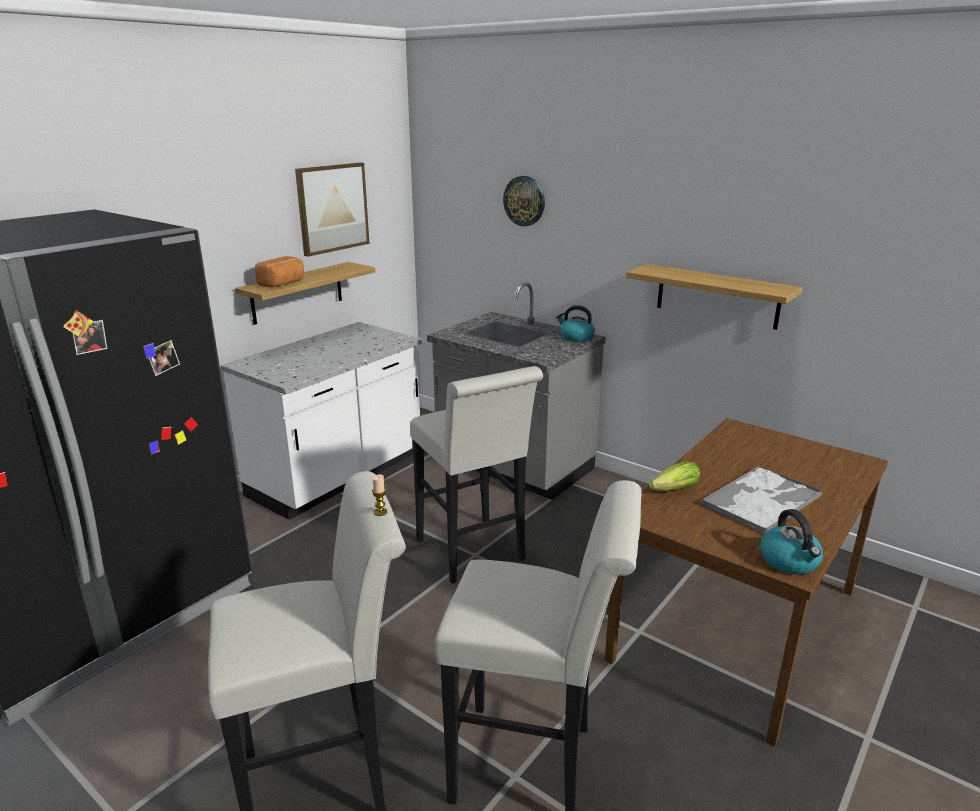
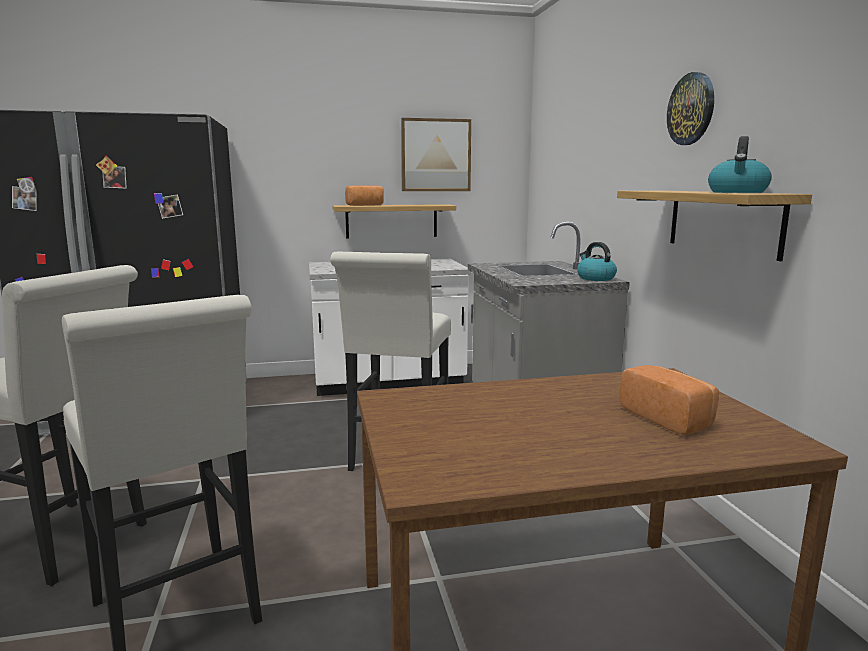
camera: 40 degrees right, 10 degrees down
candle [372,474,387,516] -> none
wall clock [503,176,545,226] -> wall clock moved to [667,72,714,145]
lettuce [649,462,700,491] -> none
tray [700,465,822,534] -> none
kettle [760,509,823,574] -> kettle moved to [708,136,772,193]
none -> bread [620,365,719,435]

